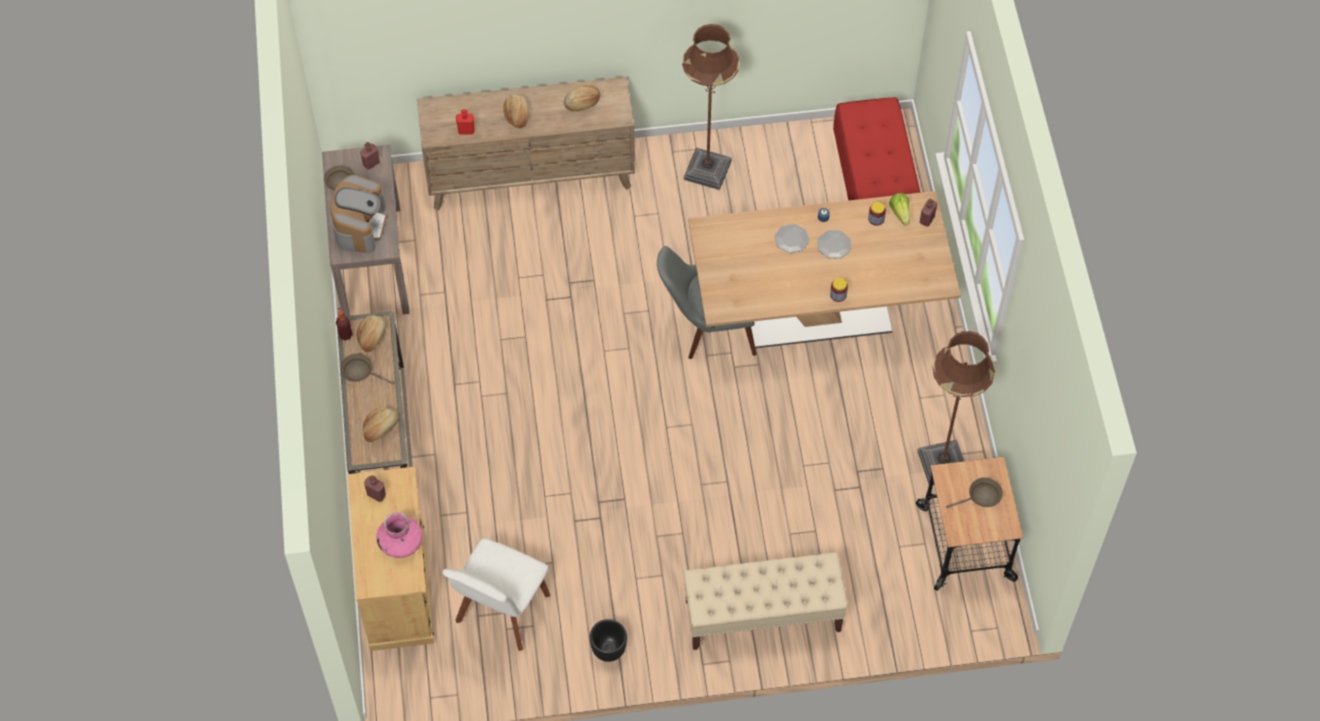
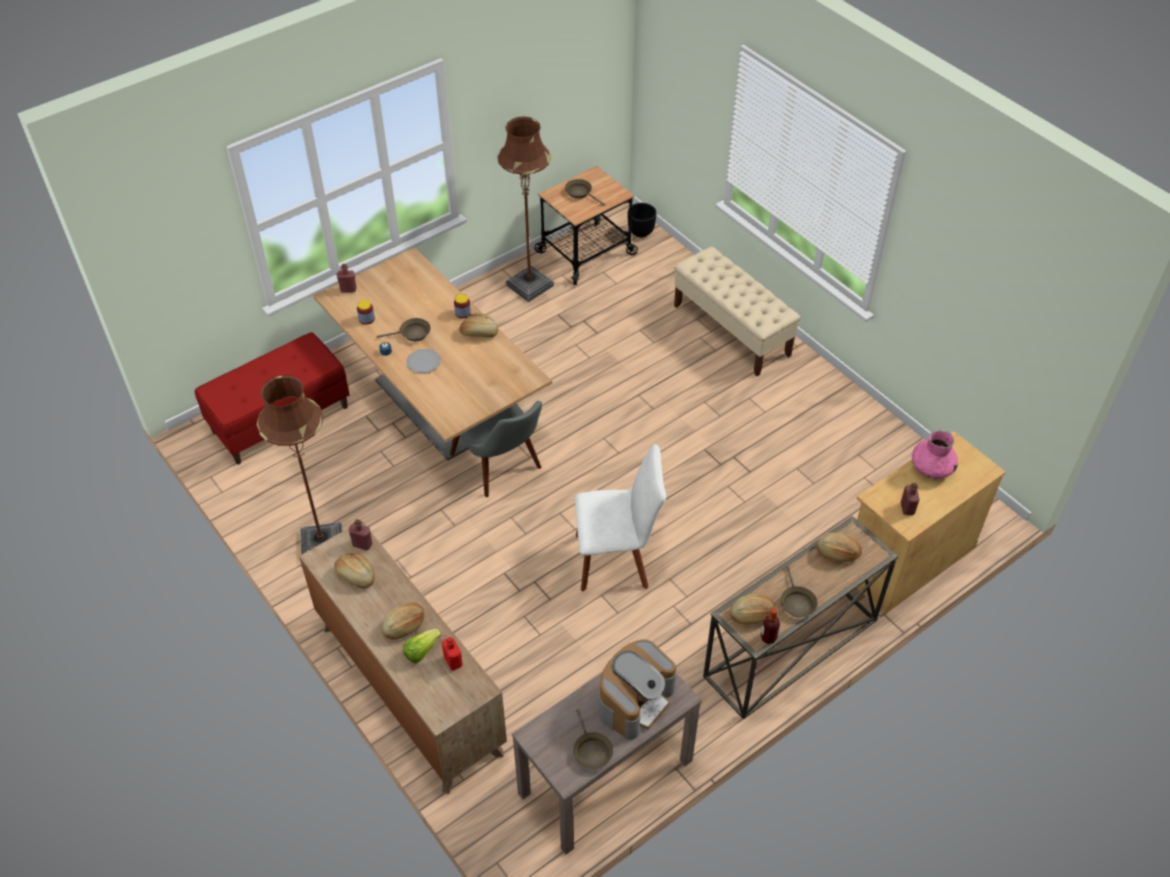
camera: 120 degrees left, 10 degrees down
coffee machine [330,175,387,254] -> coffee machine turned 150 degrees clockwise [598,639,676,740]
red bottle [360,142,380,170] -> red bottle moved to [349,519,372,551]
white chair [442,538,550,651] -> white chair moved to [575,444,666,592]
black planter [590,619,627,662] -> black planter moved to [628,203,656,237]
plate [818,230,851,259] -> brown frying pan [377,318,431,341]
lettuce [889,193,910,225] -> lettuce moved to [403,629,441,664]
none -> bread [460,313,498,337]

